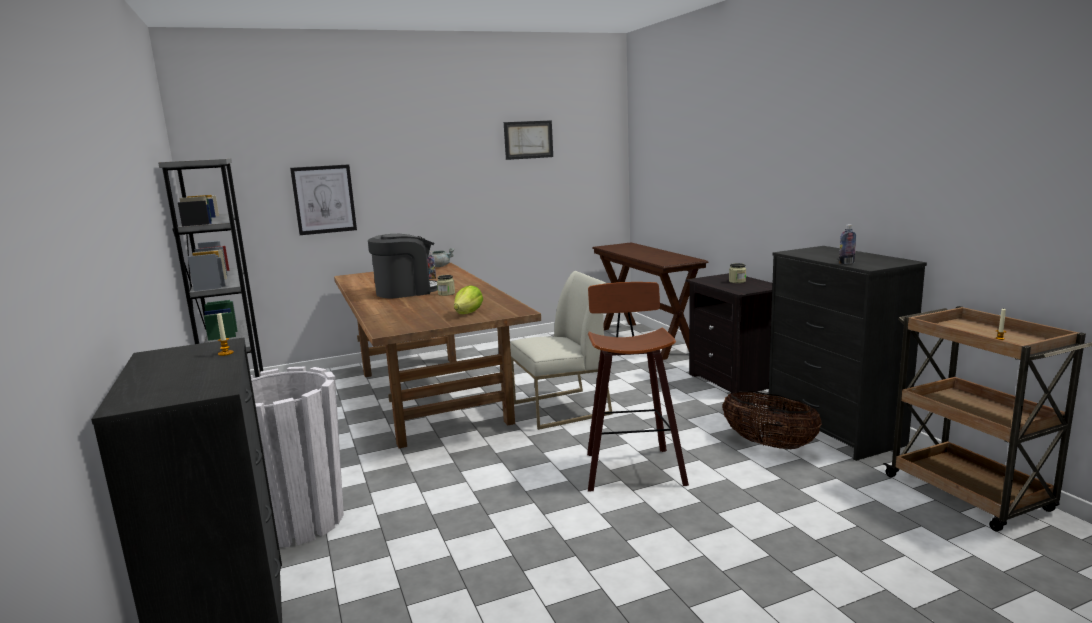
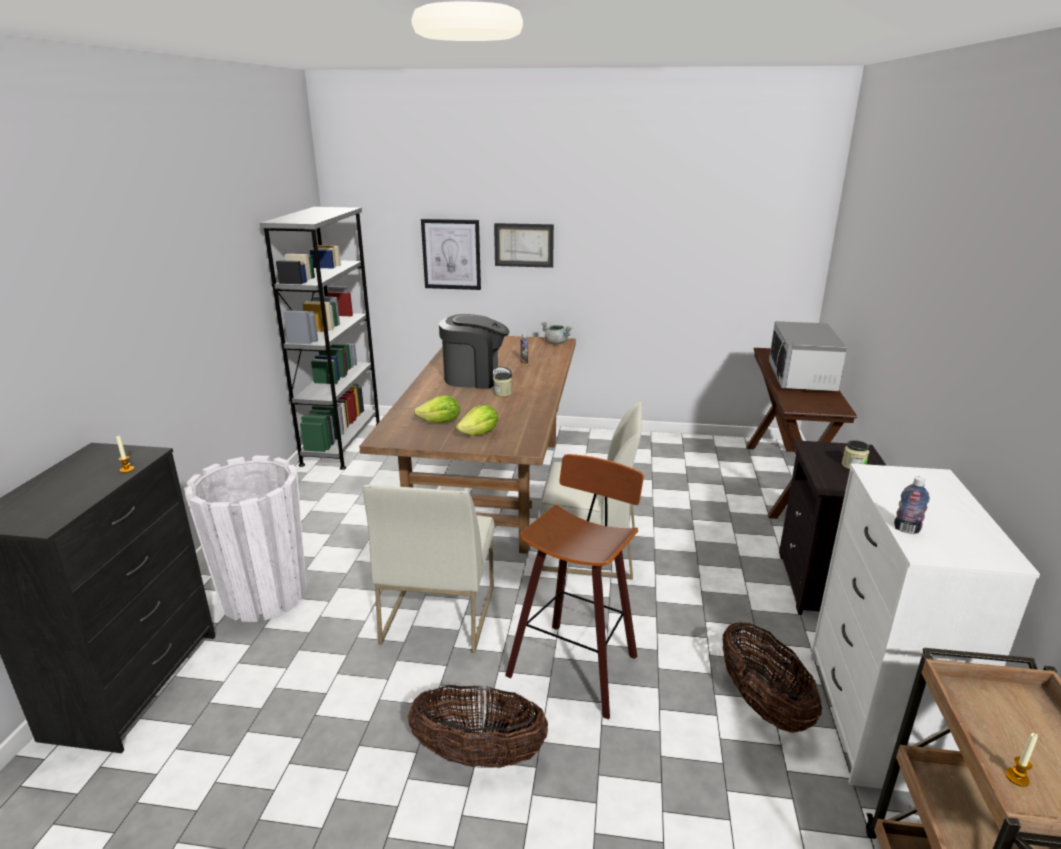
camera: 30 degrees right, 10 degrees up
picture [504,120,553,160] -> picture moved to [494,223,554,268]
black dresser [768,246,927,461] -> white dresser [810,463,1040,792]
none -> white chair [363,484,495,653]
none -> basket [408,685,548,768]
none -> lettuce [414,395,460,423]
none -> microwave [769,321,847,391]

